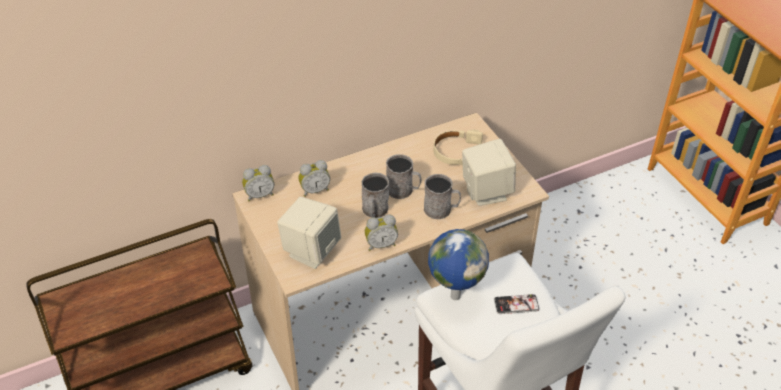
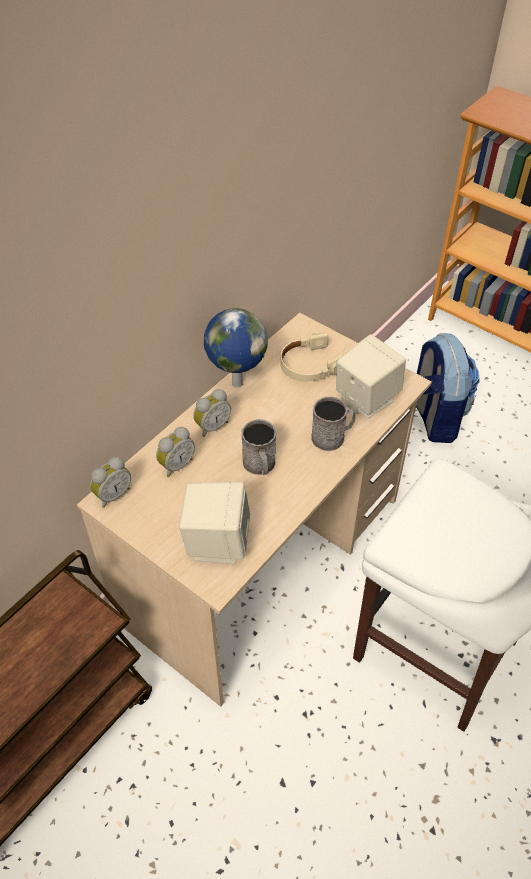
camera: 25 degrees left, 5 degrees up
alarm clock [365,215,398,251] -> alarm clock moved to [193,389,231,437]
grey mug [386,154,421,199] -> none
globe [428,229,489,300] -> globe moved to [204,308,268,388]
phone [494,294,539,314] -> none
none -> backpack [416,333,480,443]

